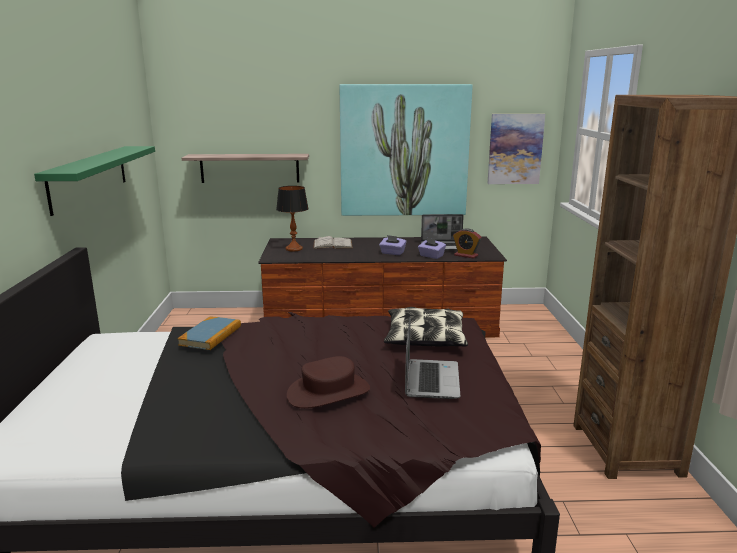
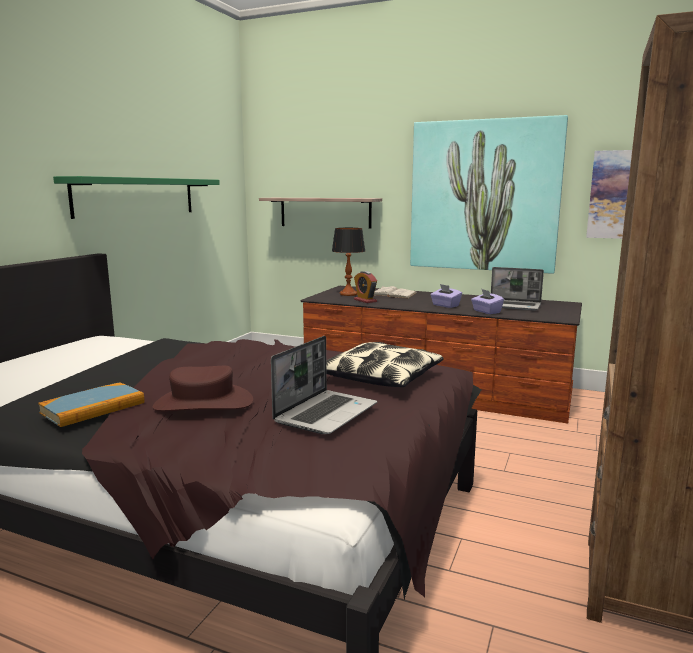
camera: 25 degrees right, 5 degrees down
book [177,316,241,350] -> book moved to [38,382,144,427]
alarm clock [453,228,481,259] -> alarm clock moved to [354,271,377,303]

